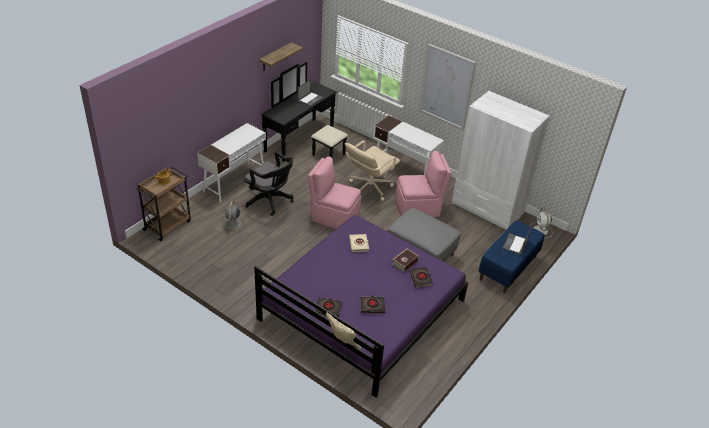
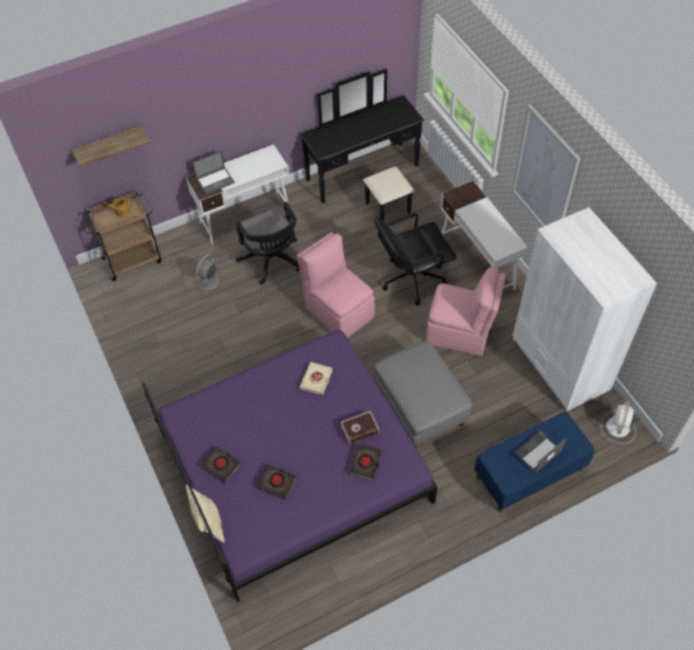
camera: 30 degrees right, 15 degrees up
shelf [259,42,303,71] -> shelf moved to [72,125,150,168]
laptop [298,79,323,107] -> laptop moved to [192,151,235,195]
beige office chair [345,140,400,201] -> black office chair [374,213,457,305]

